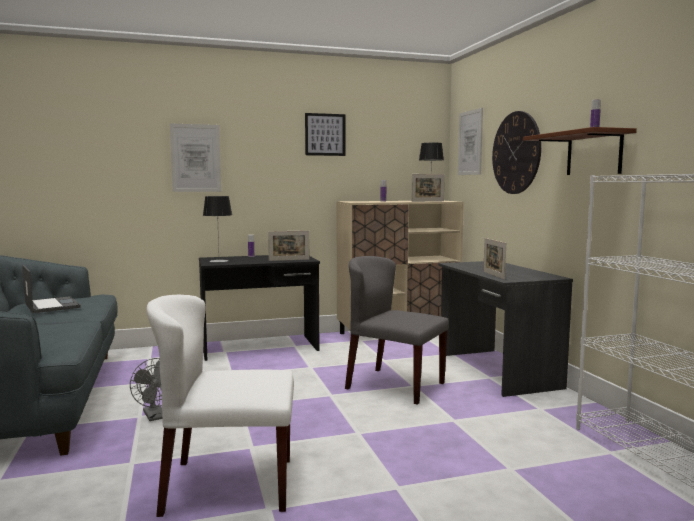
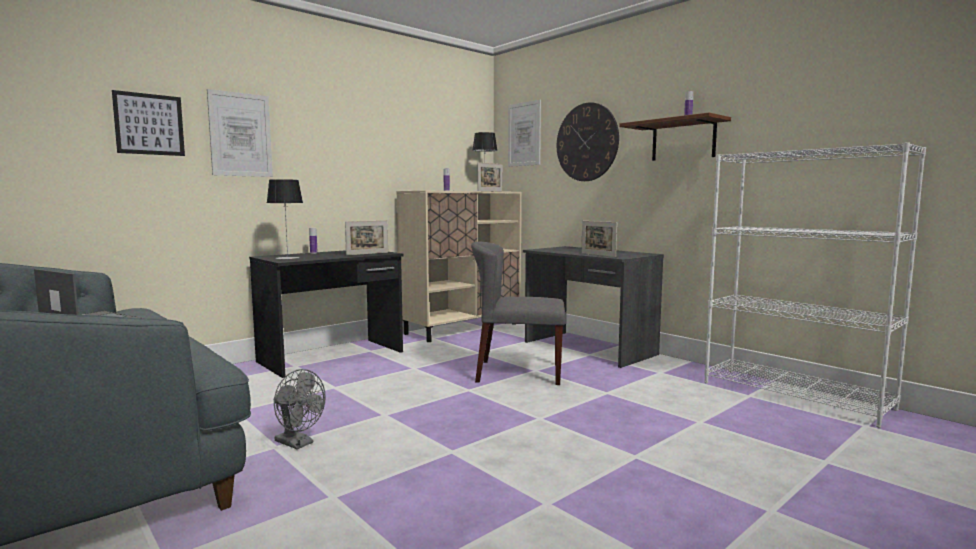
camera: 25 degrees left, 0 degrees up
white chair [147,295,294,517] -> none
picture [305,113,345,156] -> picture moved to [112,90,185,156]

